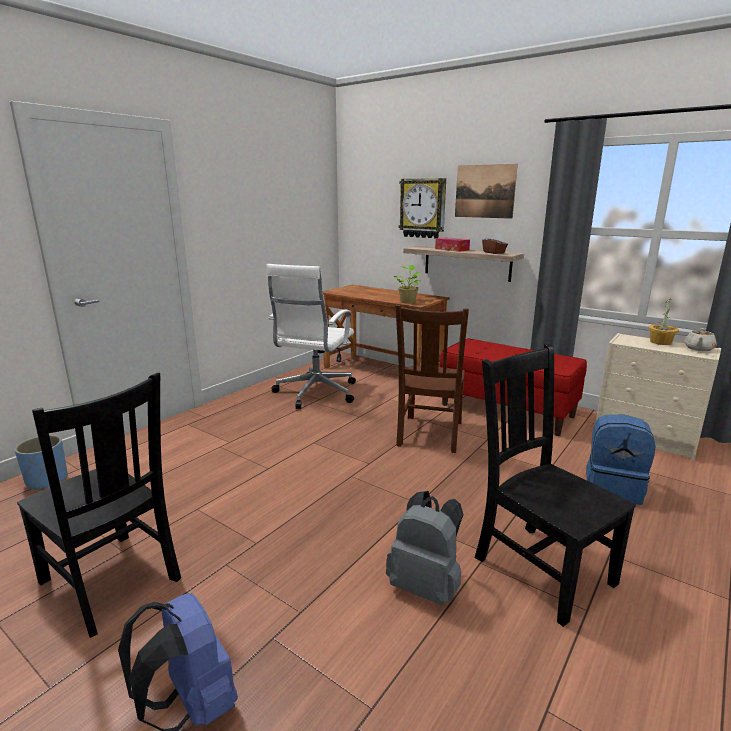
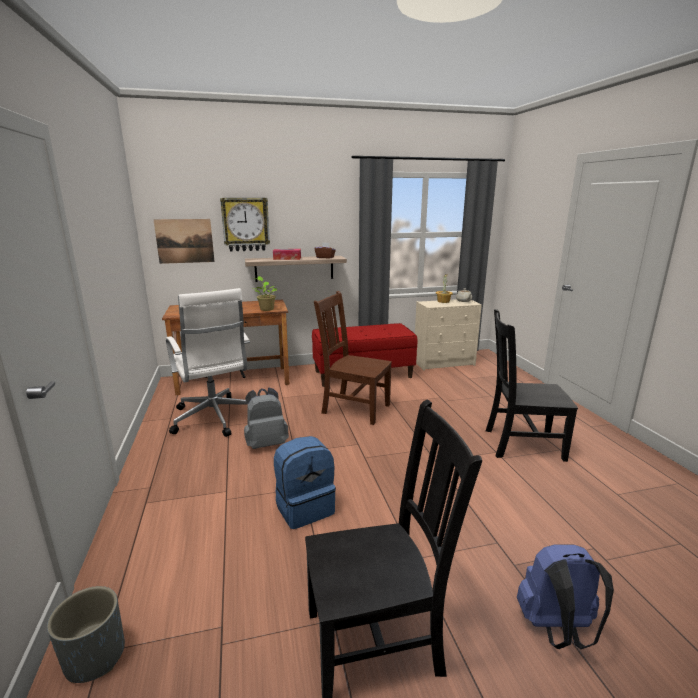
camera: 50 degrees left, 0 degrees up
blue planter [14,435,68,490] -> grey planter [47,586,125,683]
grey backpack [386,491,464,605] -> grey backpack moved to [244,388,289,449]
brown chair [395,305,469,453] -> brown chair turned 150 degrees clockwise [314,291,392,425]
picture [455,164,518,219] -> picture moved to [154,219,215,264]
blue backpack [586,415,656,505] -> blue backpack moved to [274,436,336,529]

